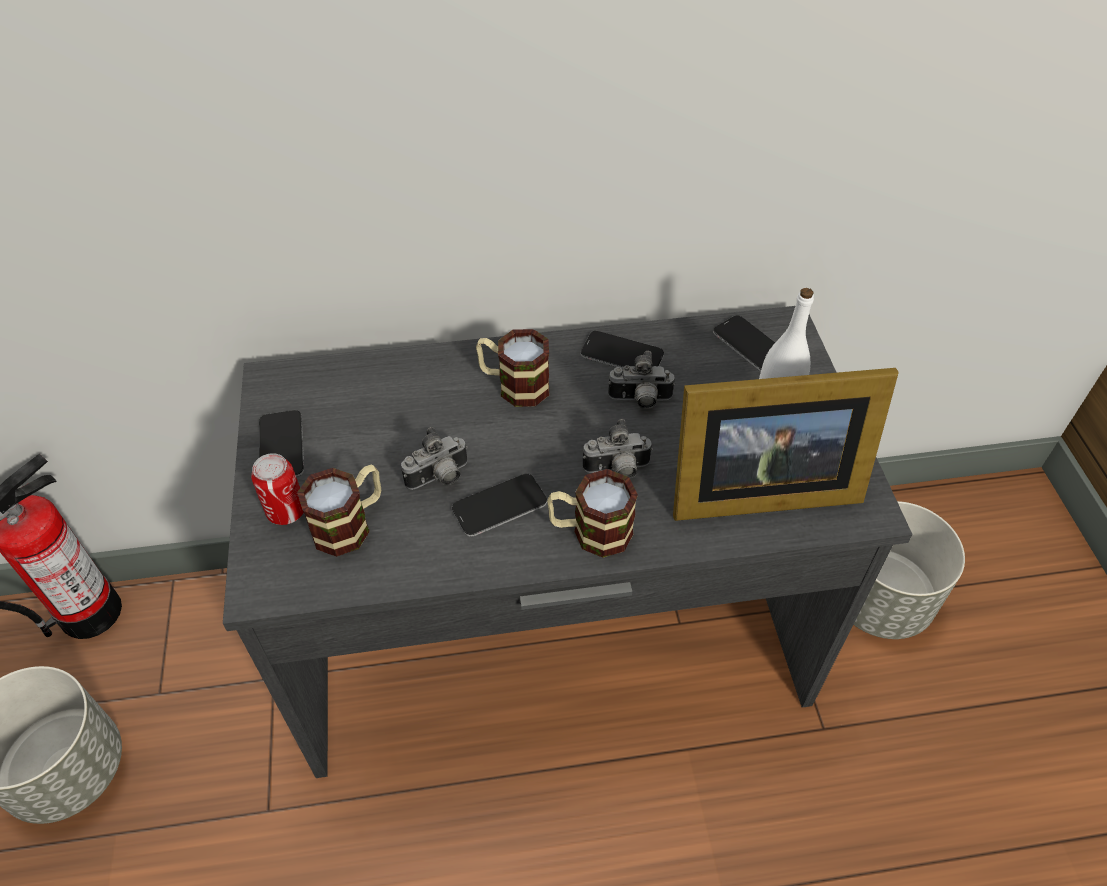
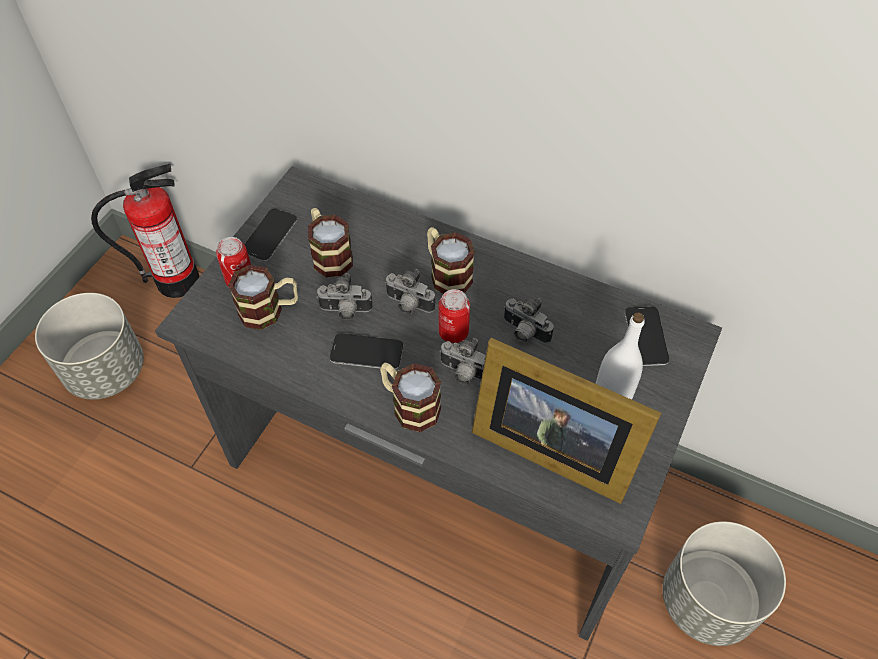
camera: 35 degrees right, 5 degrees up
phone [580,331,664,369] -> none
none -> mug [308,208,353,277]
none -> camera [384,269,435,314]
none -> can [438,289,470,343]

